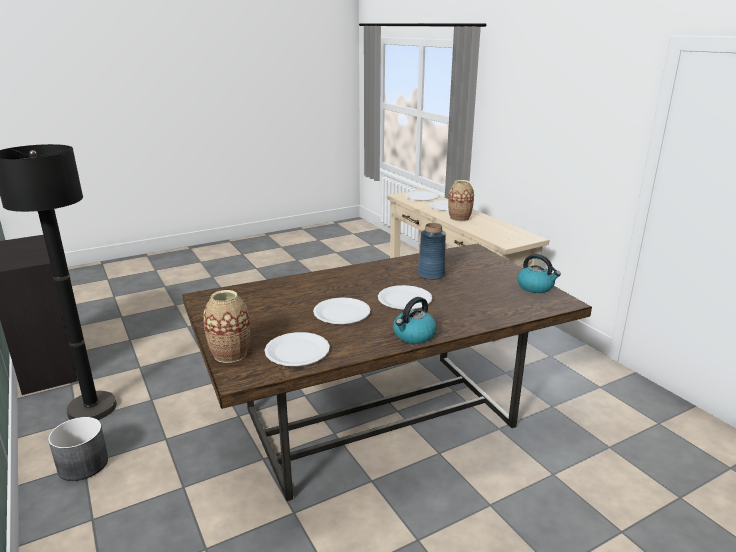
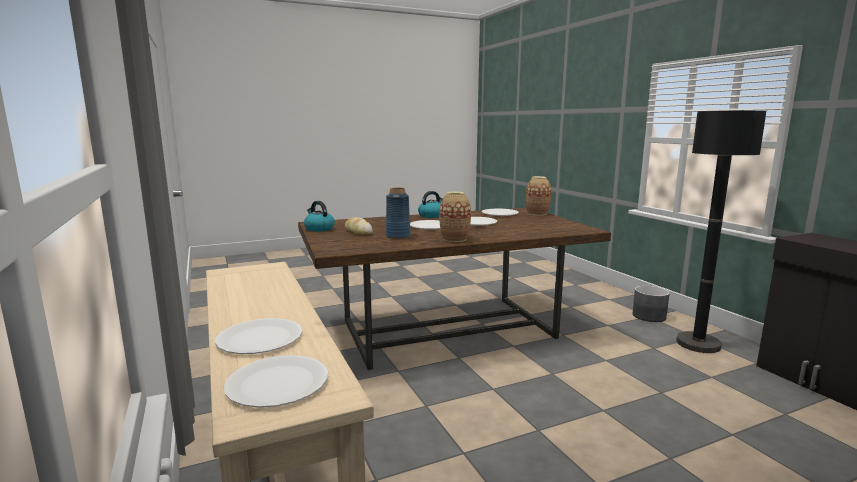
camera: 175 degrees left, 10 degrees down
vase [448,180,474,221] -> vase moved to [439,192,471,242]
none -> bread [345,217,373,235]

